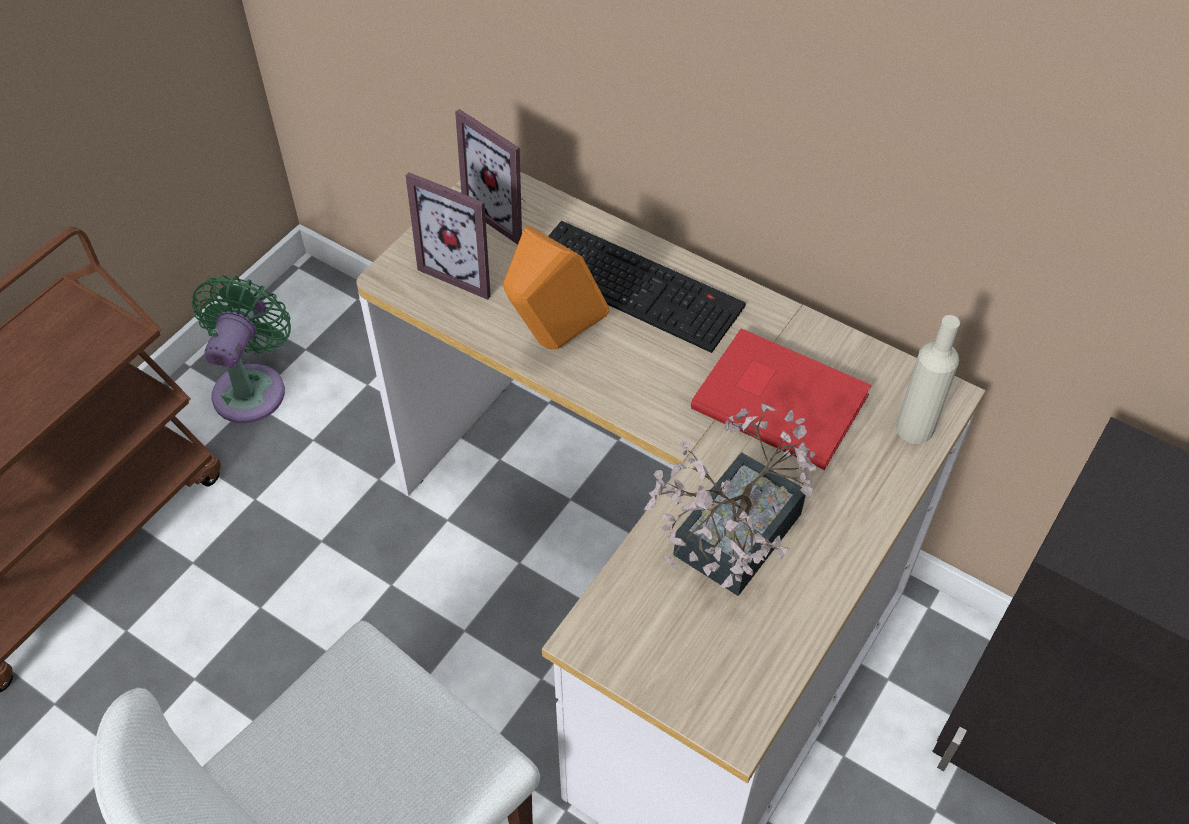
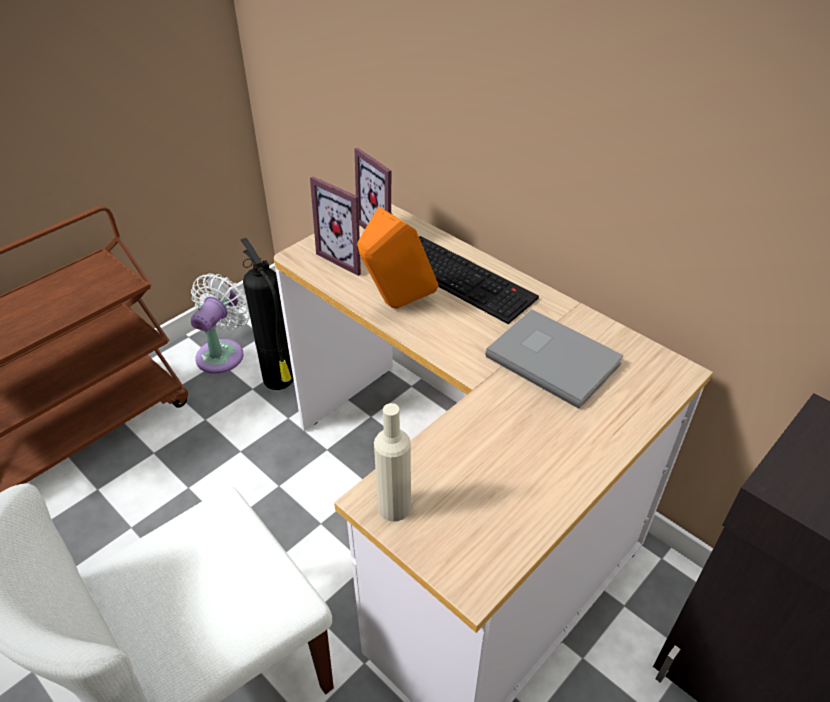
camera: 10 degrees right, 10 degrees down
green fan [192,275,291,423] -> white fan [191,273,250,374]
potted plant [644,404,816,596] -> none
red book [691,328,871,470] -> grey book [485,309,624,409]
beige bottle [896,315,960,444] -> beige bottle moved to [374,403,411,522]
none -> fire extinguisher [241,238,294,390]

